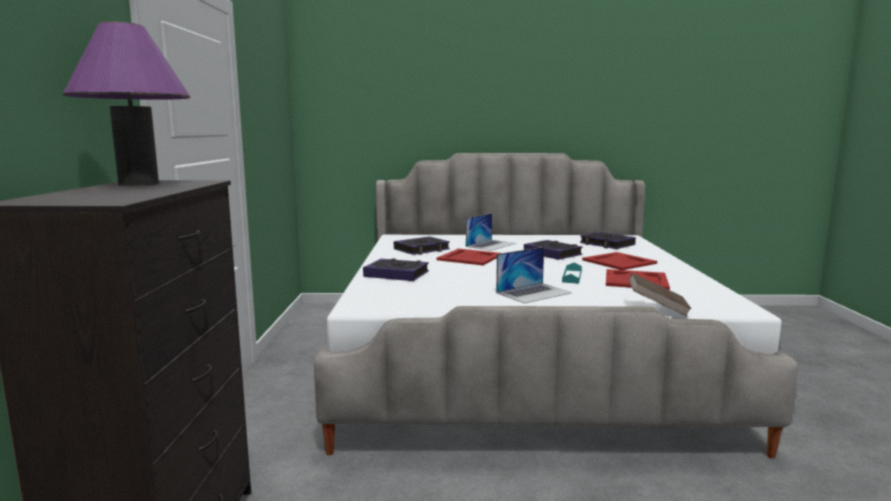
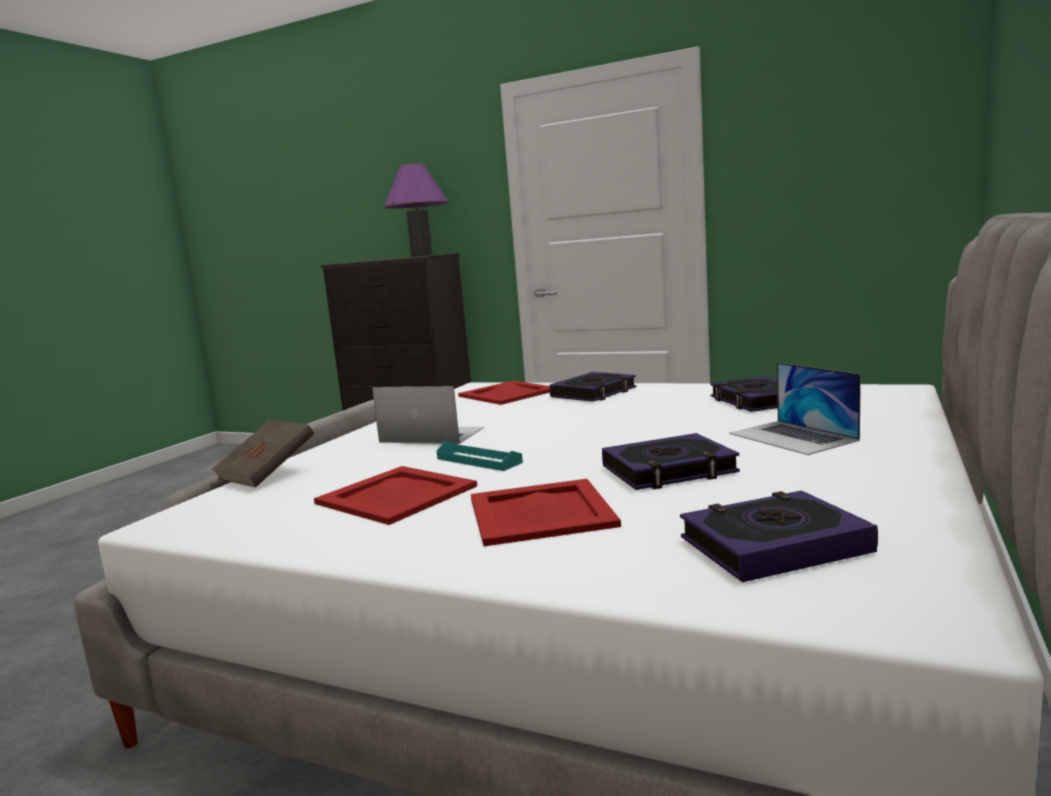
camera: 115 degrees right, 0 degrees up
red tray [437,249,500,265] -> red tray moved to [458,381,550,405]
laptop [496,247,572,304] -> laptop turned 120 degrees clockwise [372,386,484,444]

